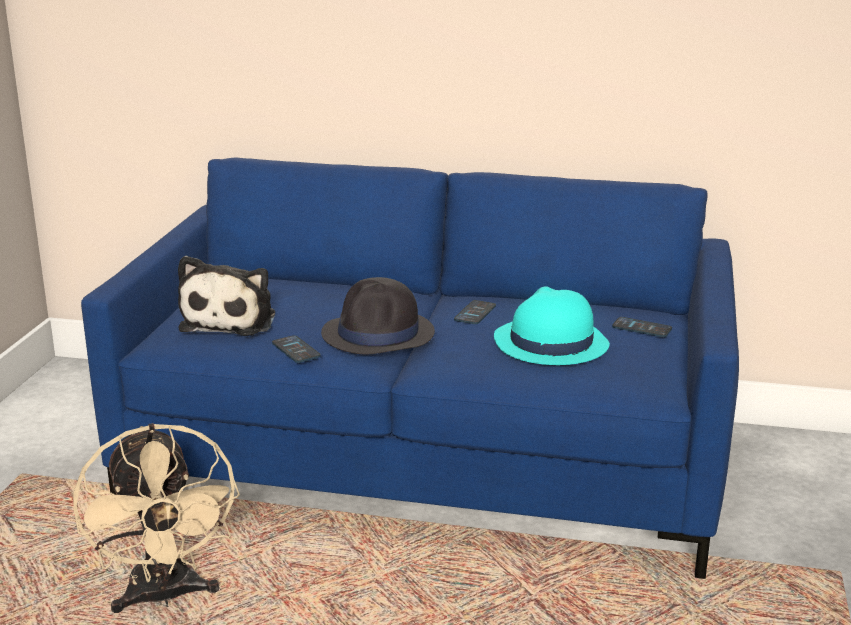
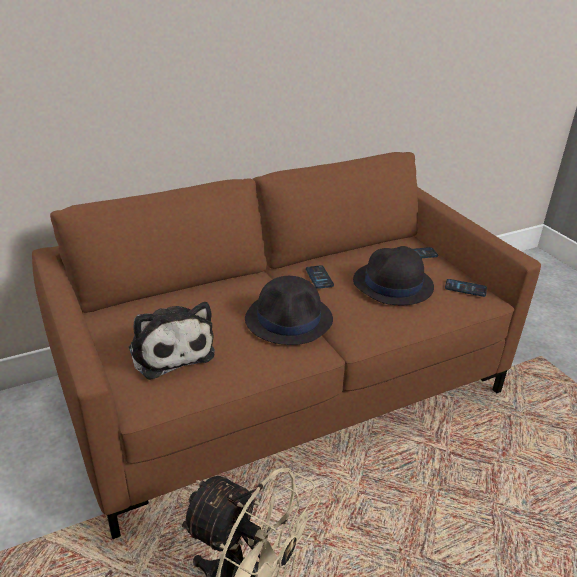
camera: 40 degrees left, 10 degrees up
blue sofa [81,157,739,579] -> brown sofa [32,152,541,539]
phone [272,335,321,363] -> phone moved to [445,279,487,297]
turquoise hat [494,286,610,365] -> black hat [353,246,434,305]

